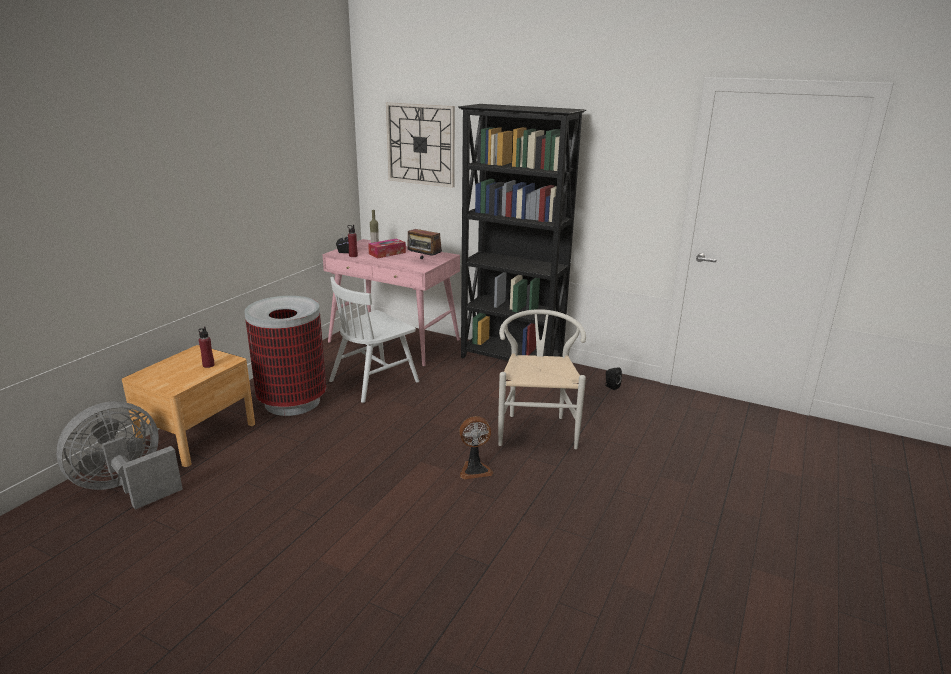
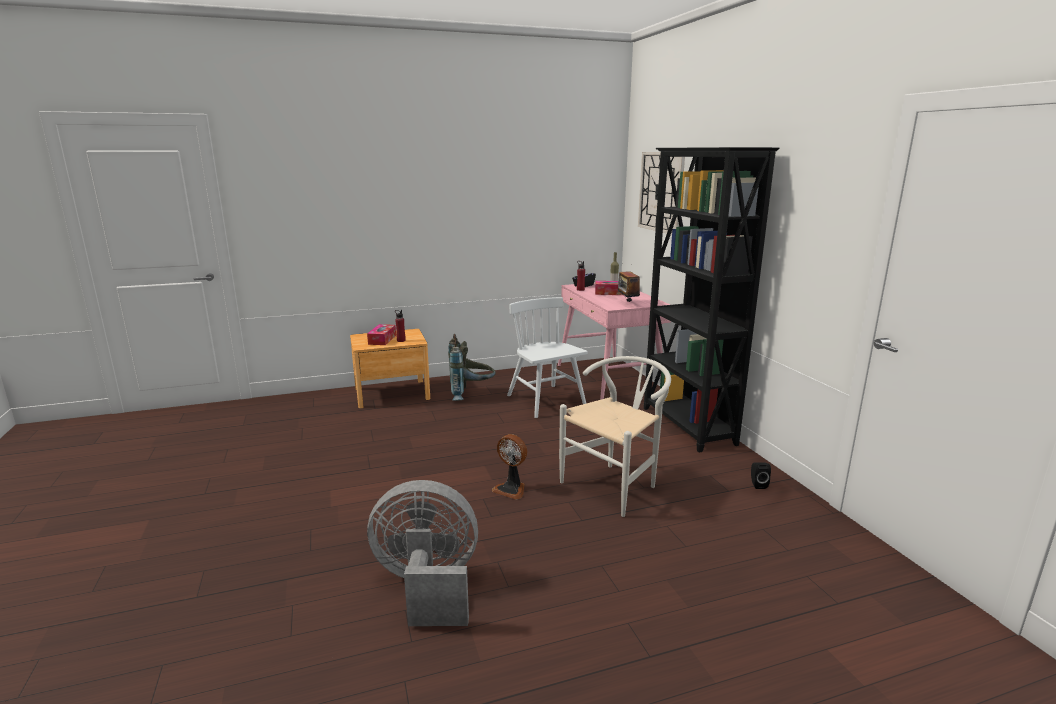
camera: 45 degrees right, 5 degrees down
grey fan [56,401,183,510] -> grey fan moved to [367,480,478,626]
trash can [245,296,326,416] -> grey backpack [448,334,496,401]
white chair [329,277,419,403] -> white chair turned 60 degrees clockwise [507,297,588,418]
none -> tissue box [367,324,396,345]

